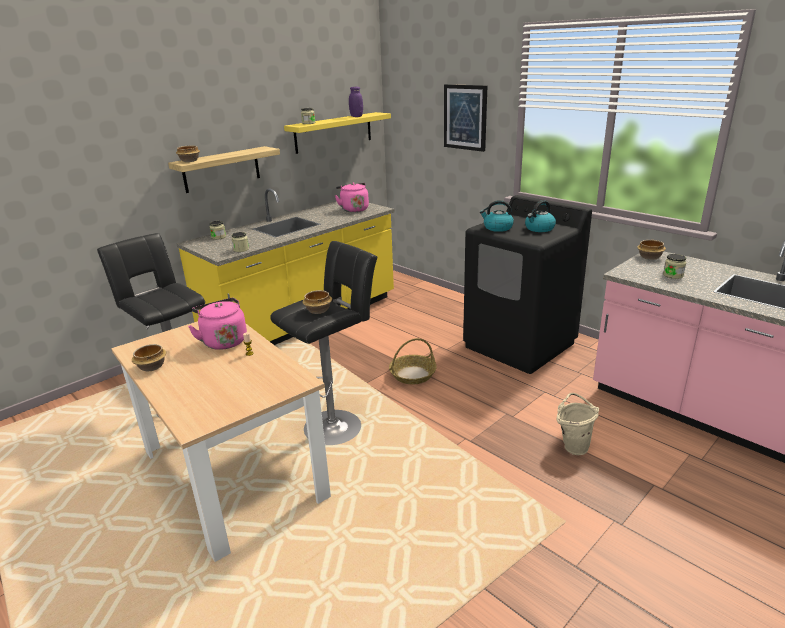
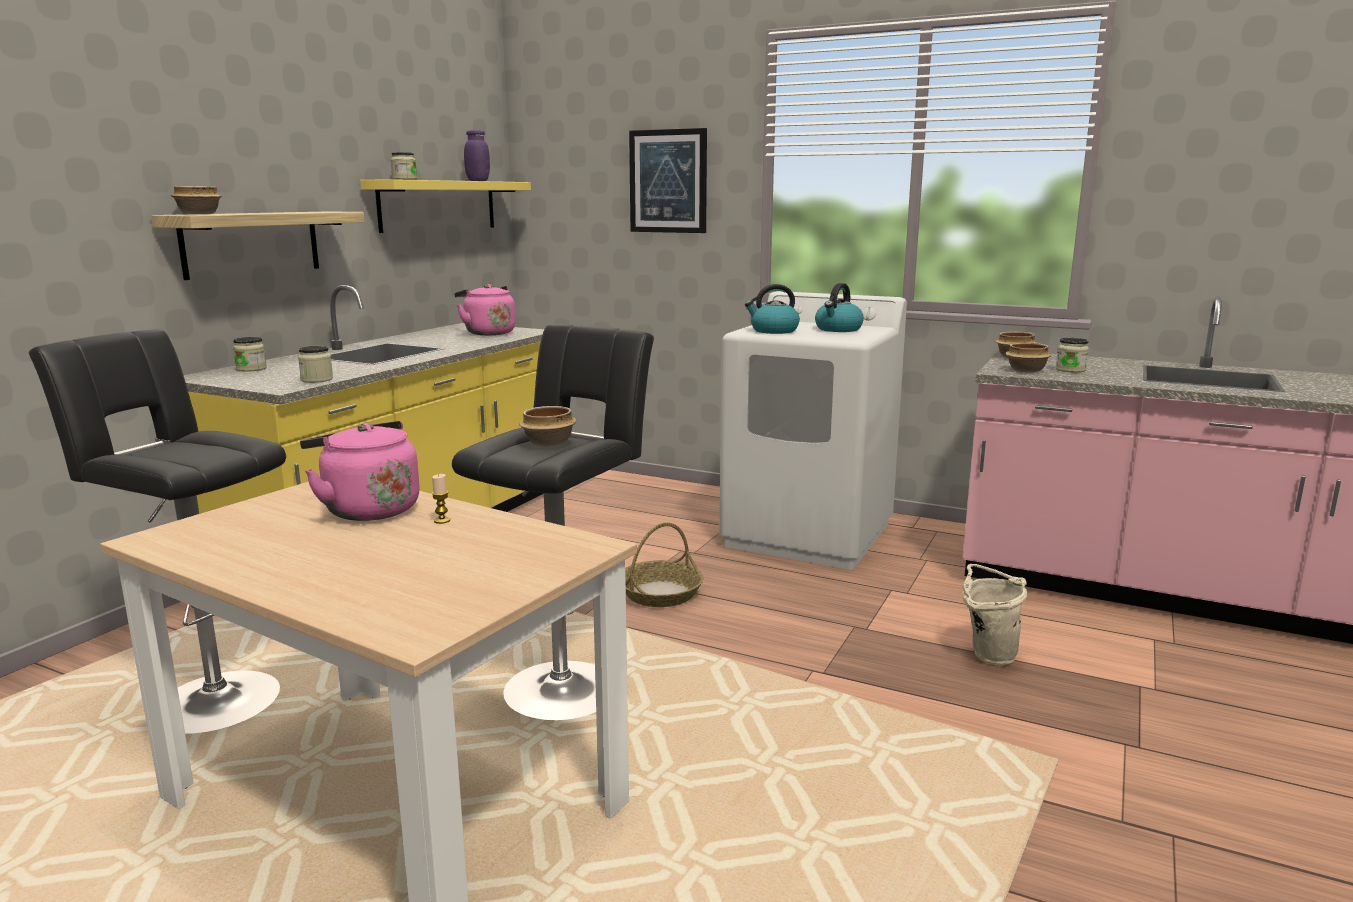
camera: 20 degrees left, 10 degrees down
bowl [132,344,167,371] -> bowl moved to [1005,343,1052,372]
black washing machine [463,195,592,374] -> white washing machine [719,291,907,570]

